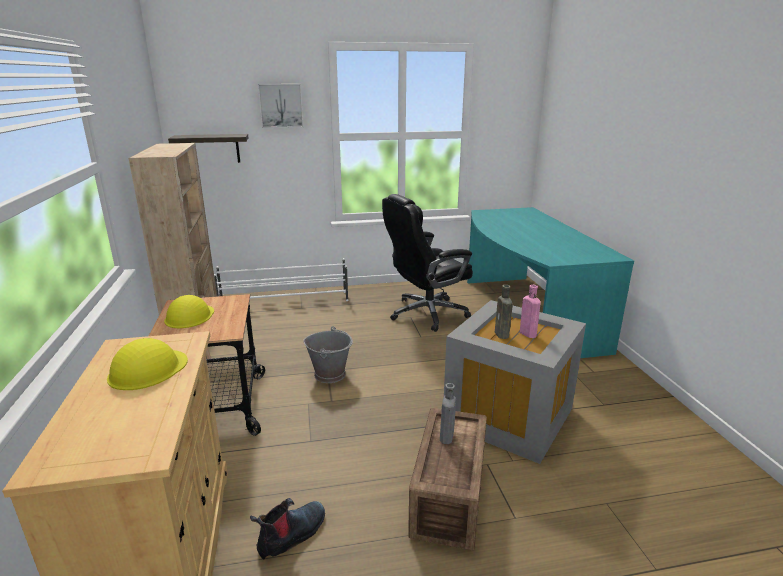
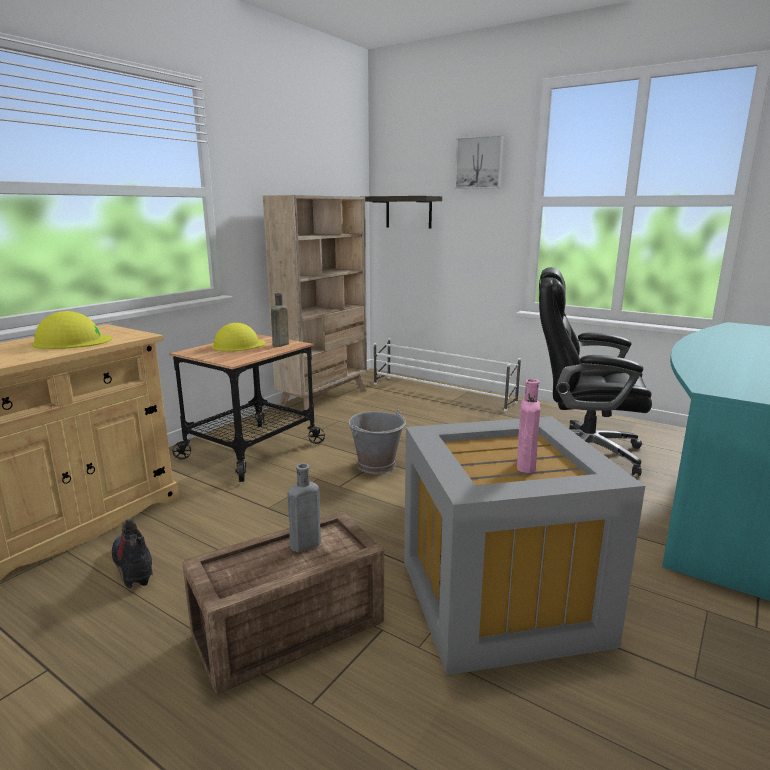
camera: 45 degrees right, 5 degrees down
boot [250,498,325,559] -> boot turned 120 degrees counterclockwise [112,519,153,589]
brown bottle [495,285,513,339] -> brown bottle moved to [271,293,289,347]

